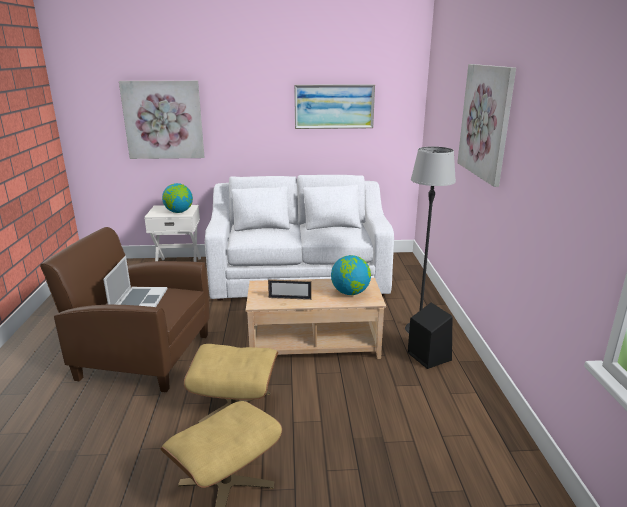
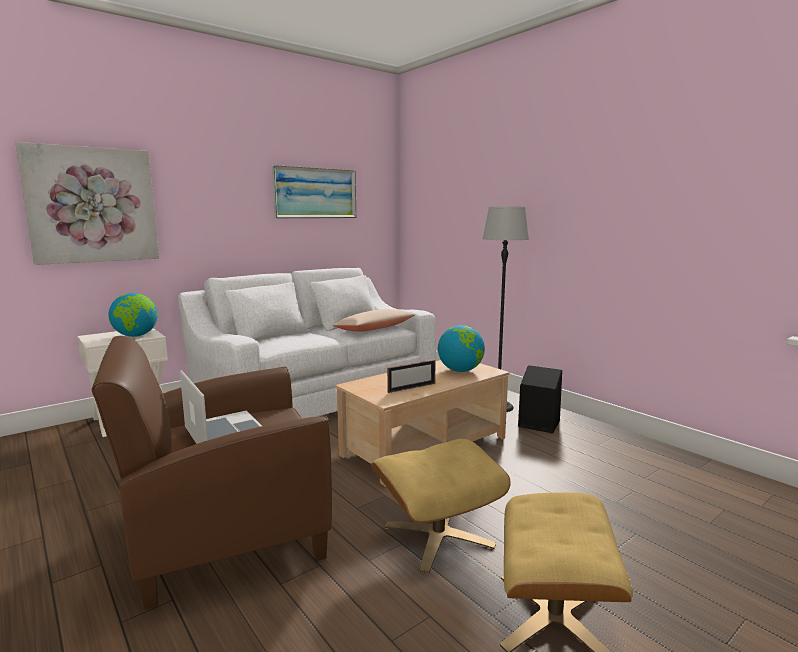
camera: 35 degrees left, 10 degrees down
picture [457,64,516,187] -> none
none -> beige pillow [332,309,415,332]

